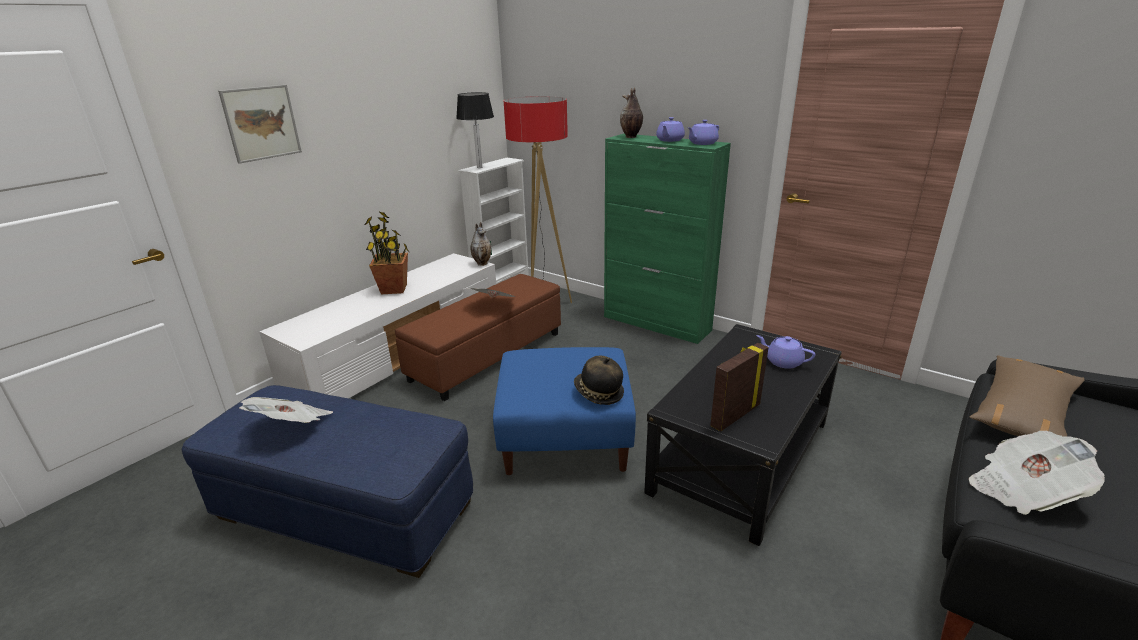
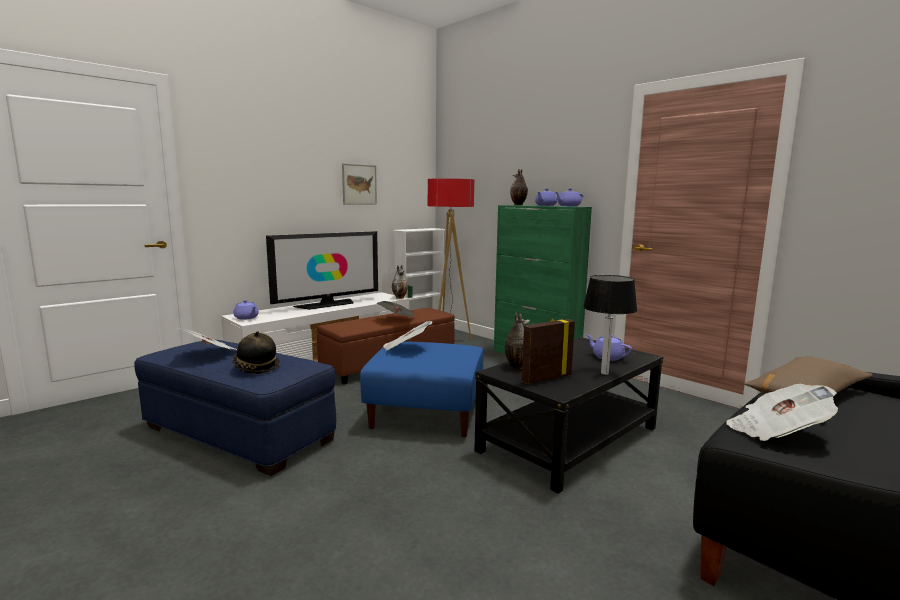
camera: 10 degrees right, 15 degrees down
picture [218,85,302,164] -> picture moved to [342,163,377,204]
potted plant [364,212,409,294] -> television [266,231,378,310]
table lamp [456,92,494,168] -> table lamp moved to [583,275,637,375]
hat [574,356,624,405] -> hat moved to [233,331,280,374]
none -> purple teapot [233,300,259,320]
none -> newspaper [383,321,432,351]
none -> vase [505,312,530,369]

